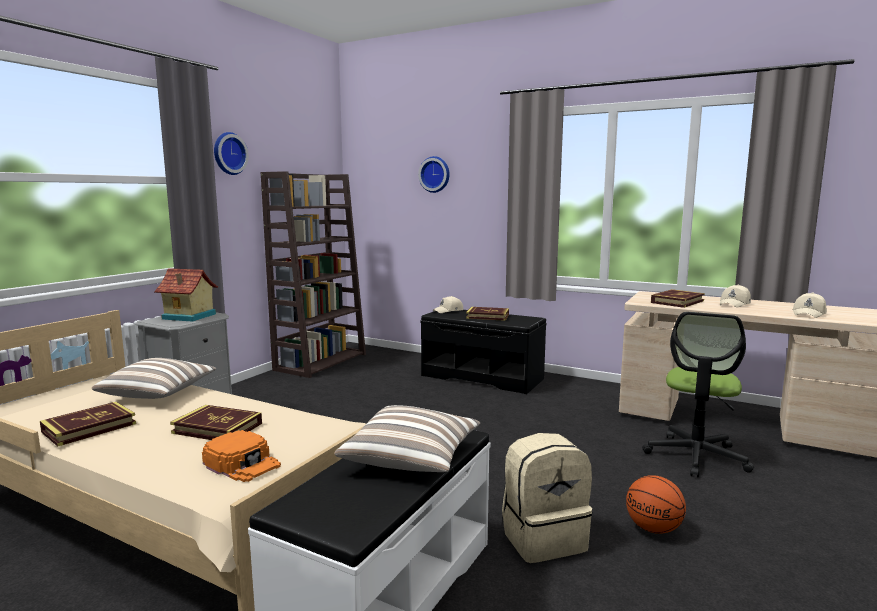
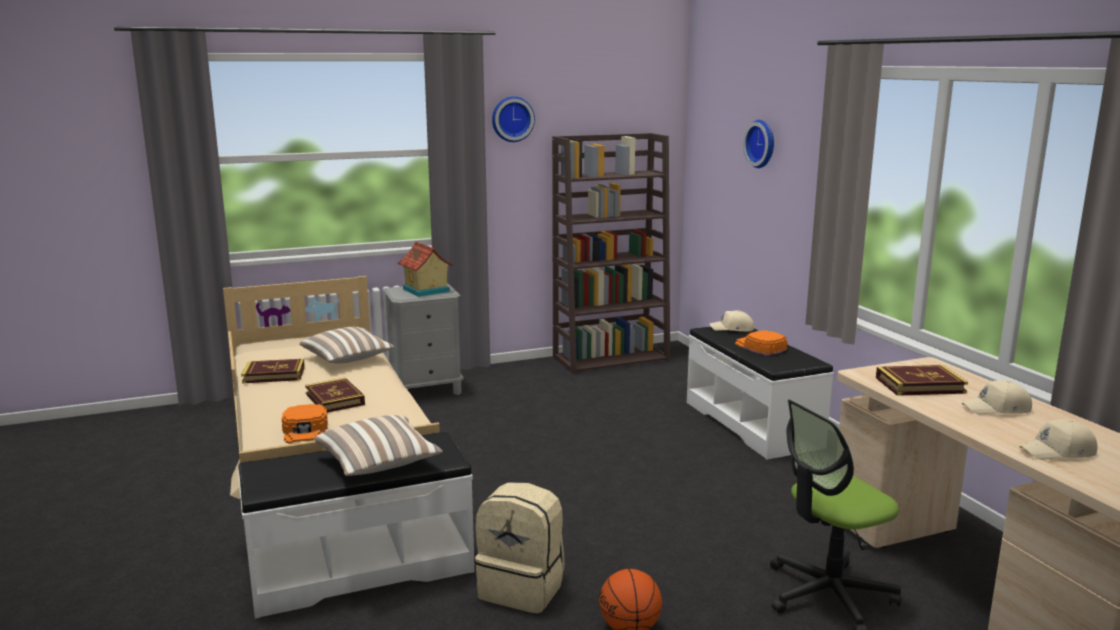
camera: 40 degrees right, 5 degrees up
black bench [420,310,546,394] -> white bench [687,327,833,460]
book [466,307,509,321] -> orange cap [735,330,788,356]

